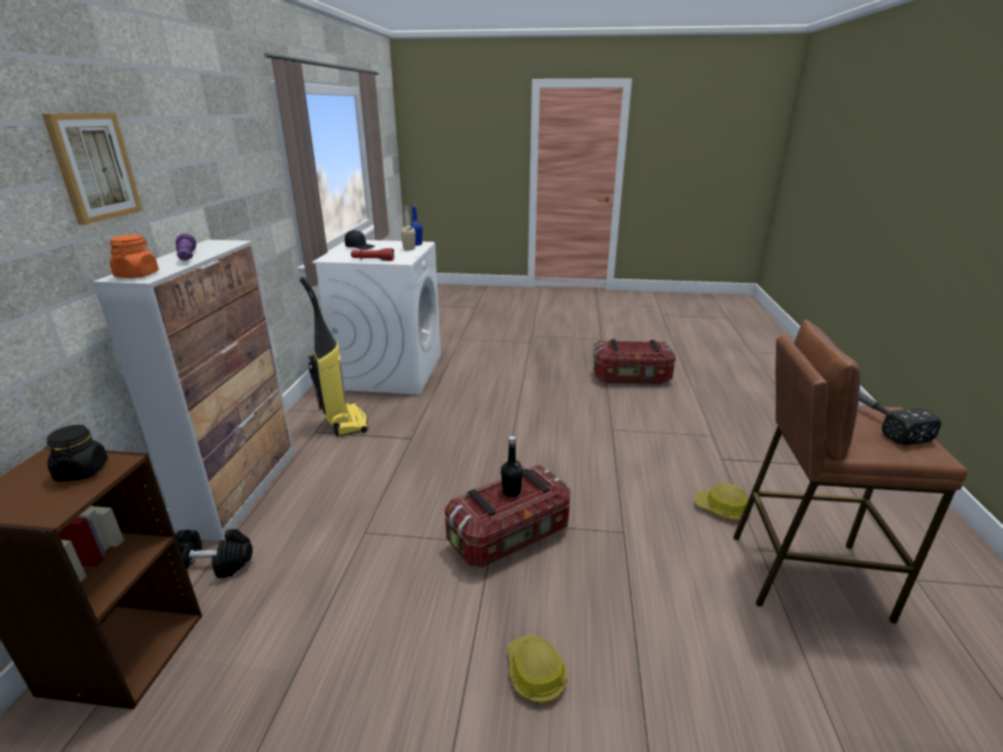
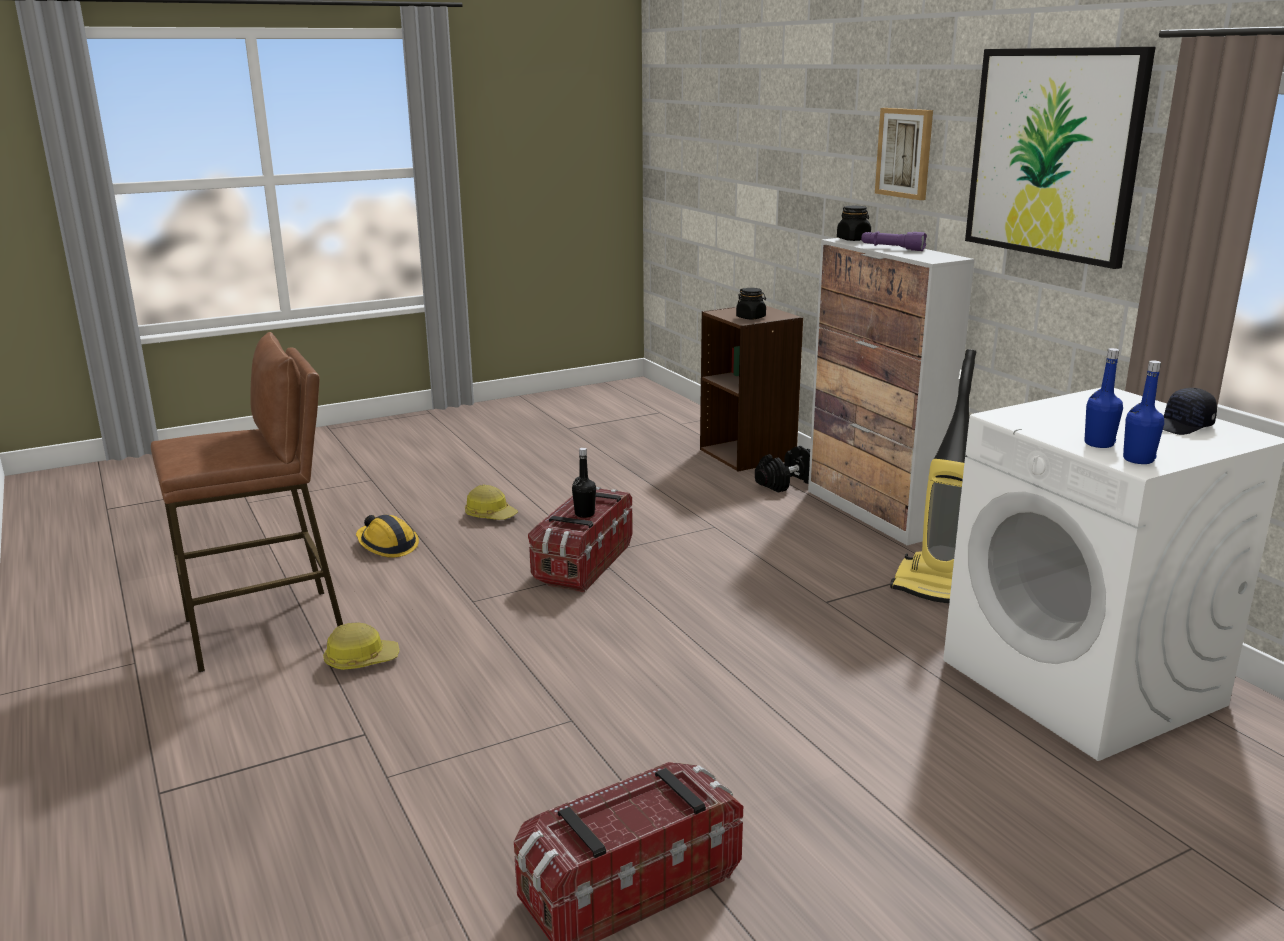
camera: 145 degrees right, 5 degrees down
orange jar [110,235,159,278] -> black jar [837,206,871,241]
red flashlight [351,248,395,261] -> none
beige bottle [401,206,415,250] -> blue bottle [1084,348,1123,448]
hammer [859,392,942,445] -> none
none -> hard hat [356,515,419,557]
none -> picture [965,47,1155,269]

